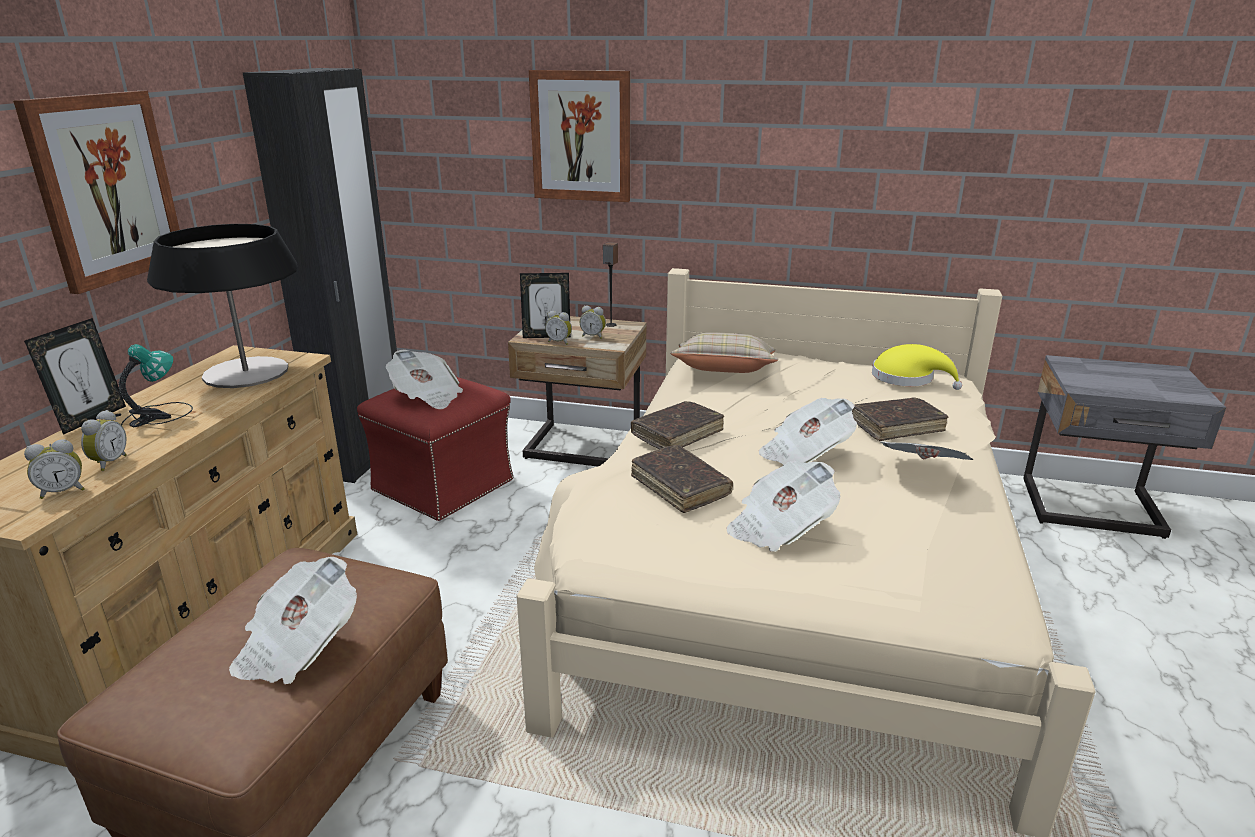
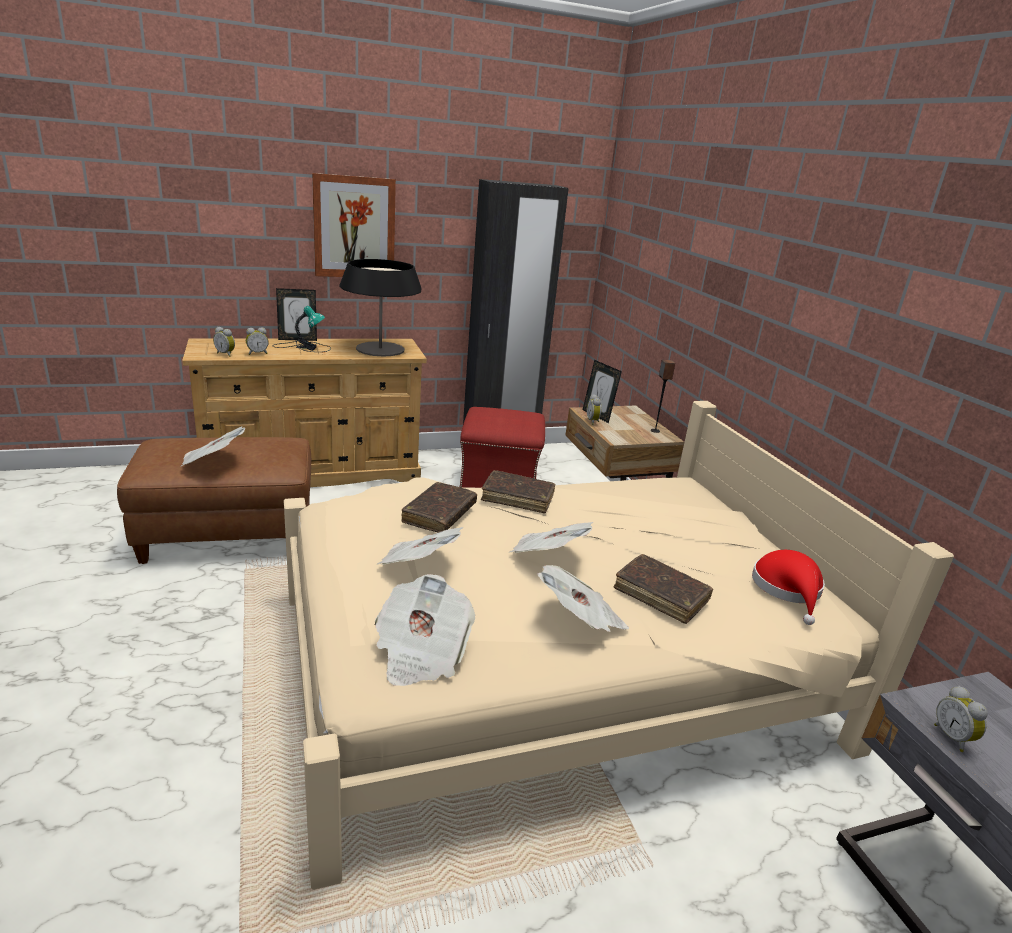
camera: 55 degrees right, 0 degrees up
newspaper [386,350,463,409] -> newspaper moved to [375,574,475,686]
picture [529,70,630,202] -> none
alarm clock [580,305,606,339] -> alarm clock moved to [934,686,988,752]
beige pillow [671,332,778,373] -> none
yellow hat [872,344,962,390] -> red hat [752,550,825,625]

